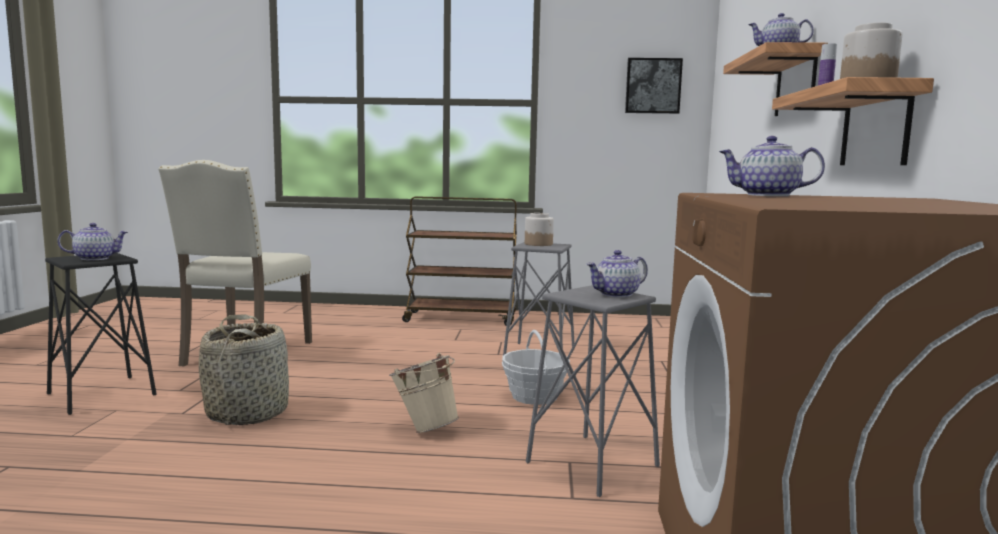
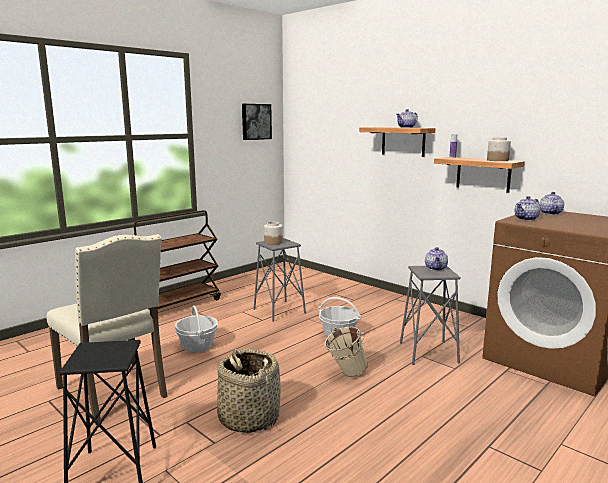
camera: 50 degrees left, 5 degrees up
teapot [57,223,128,260] -> teapot moved to [539,192,564,215]
none -> basket [174,305,218,353]

